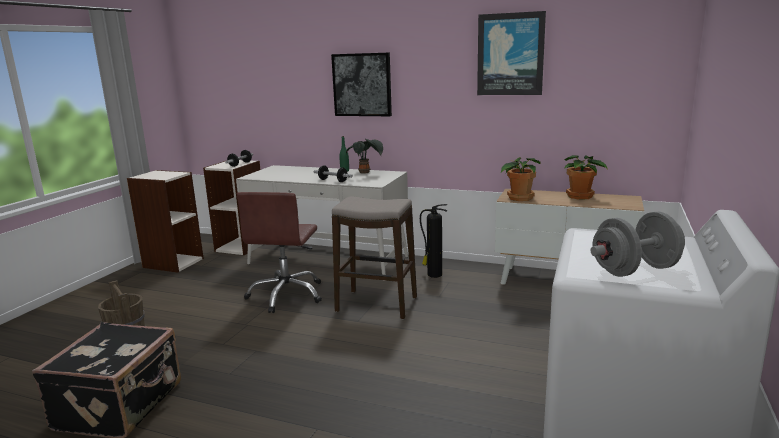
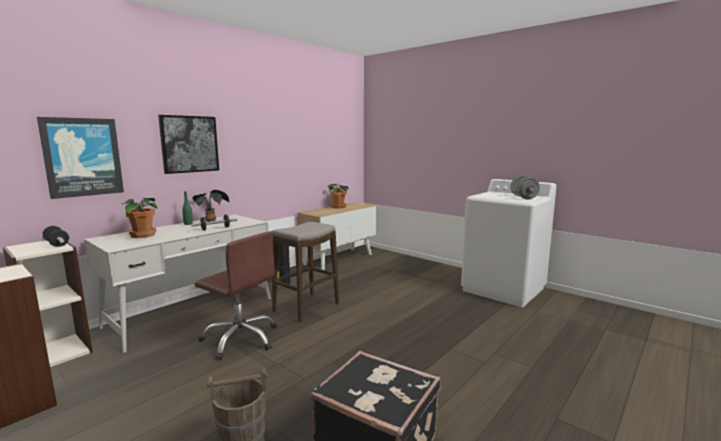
camera: 70 degrees left, 5 degrees down
picture [477,11,546,95] -> picture moved to [37,117,124,199]
potted plant [501,157,540,201] -> potted plant moved to [122,198,158,238]

